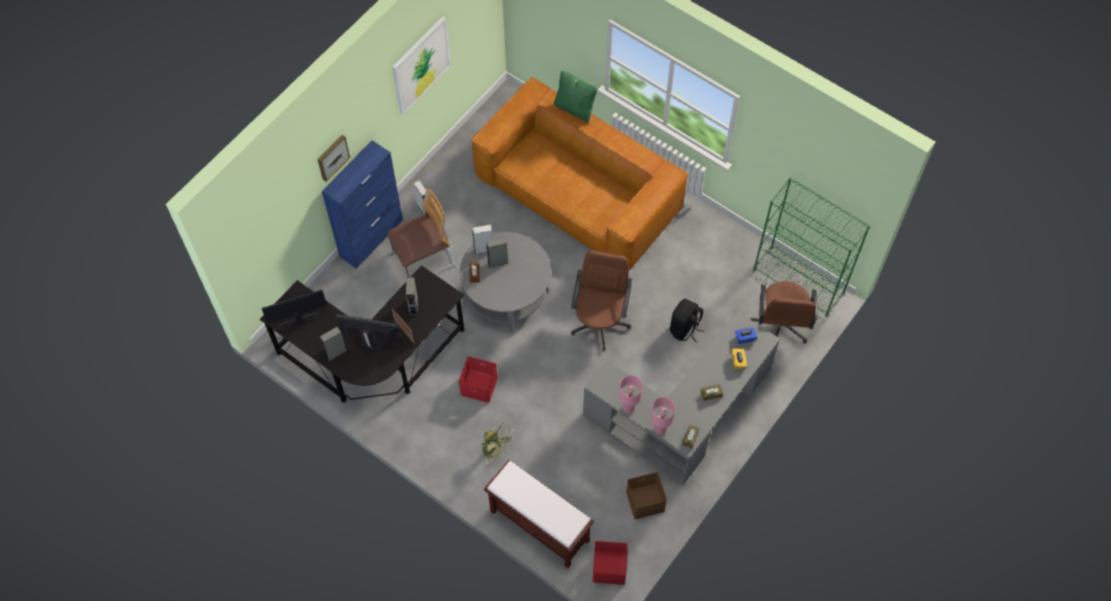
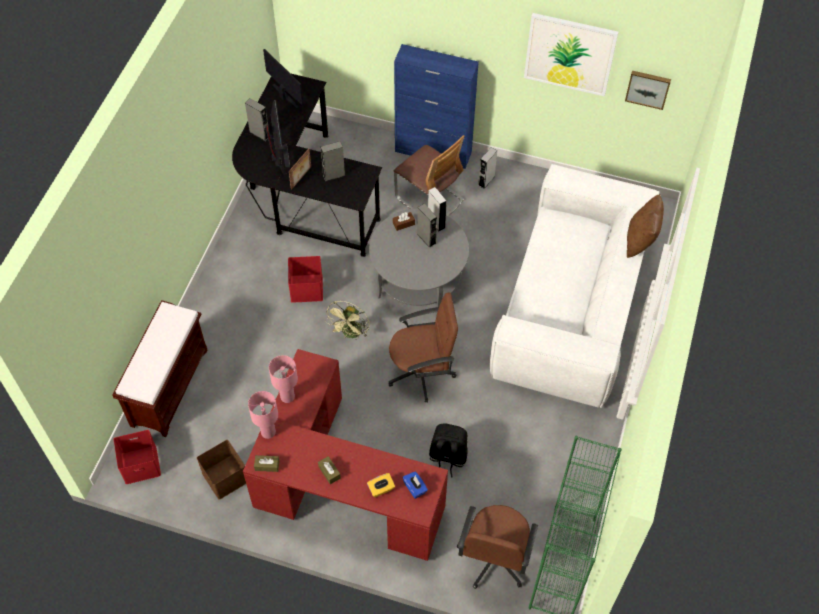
camera: 70 degrees right, 5 degrees down
picture [317,135,350,181] -> picture moved to [625,71,671,110]
brown sofa [471,77,688,271] -> white sofa [490,164,659,408]
green fan [480,422,515,465] -> green fan moved to [325,301,369,340]
green pillow [553,70,598,123] -> brown pillow [627,194,664,258]
grey desk [583,311,780,485] -> red desk [243,349,448,561]
brown office chair [750,281,817,344] -> brown office chair turned 60 degrees counterclockwise [457,505,538,589]

